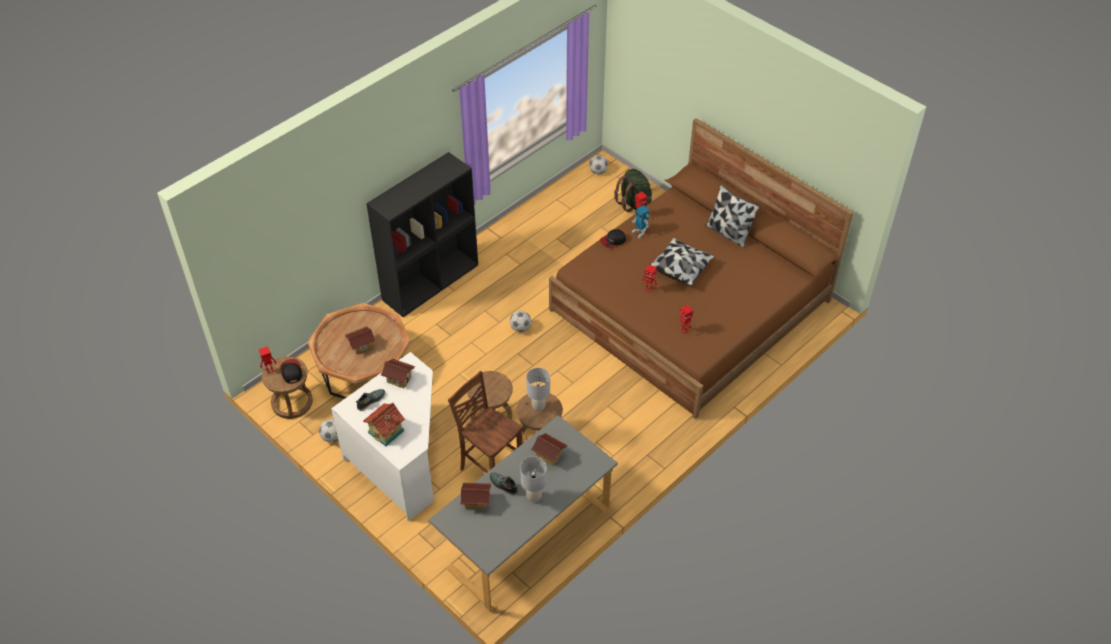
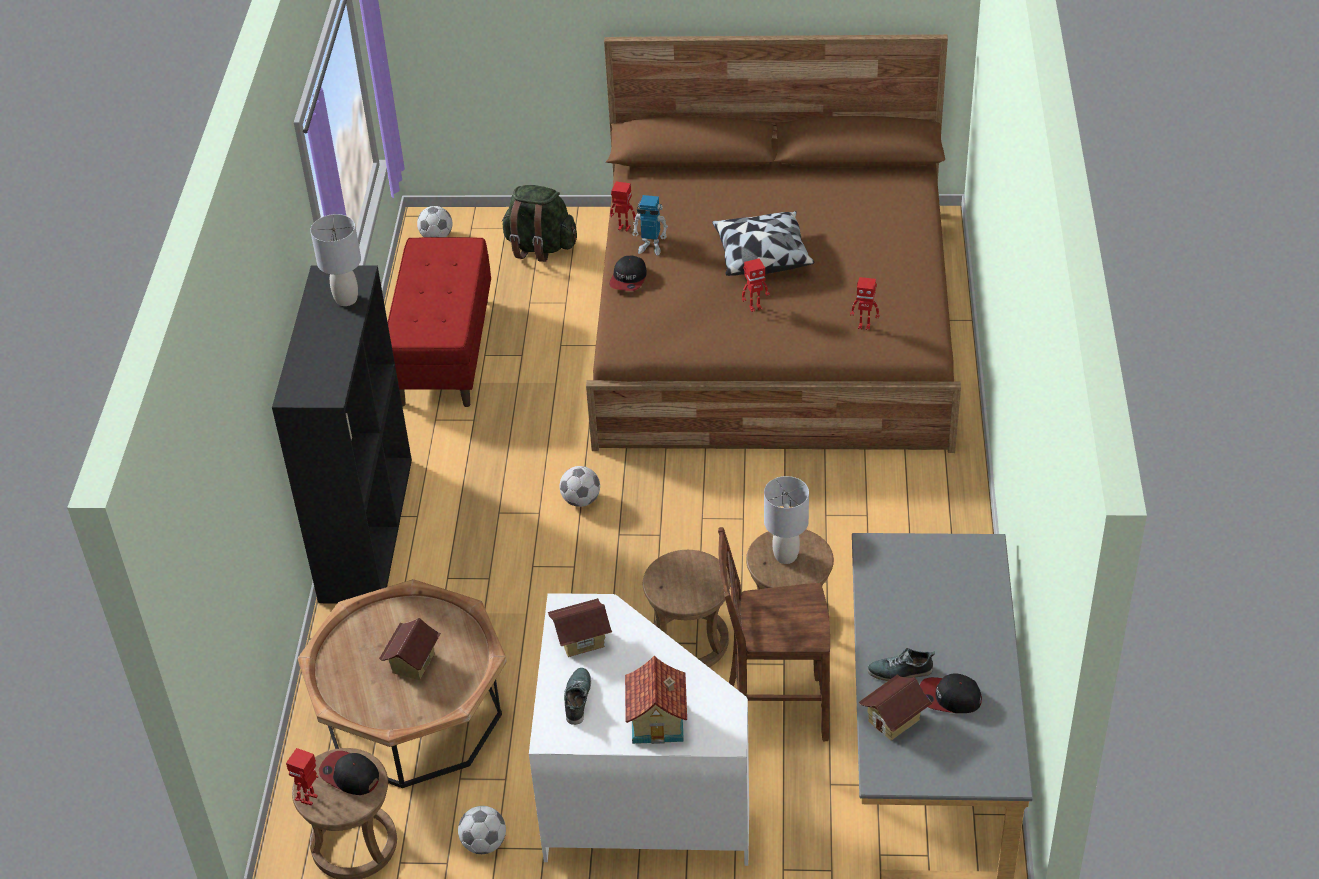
camera: 40 degrees left, 5 degrees down
grey table lamp [520,456,547,503] -> grey table lamp moved to [310,214,361,306]
toy house [531,433,567,466] -> none
pillow [705,184,760,248] -> none
none -> red bench [388,237,491,407]
none -> cap [920,673,982,713]

